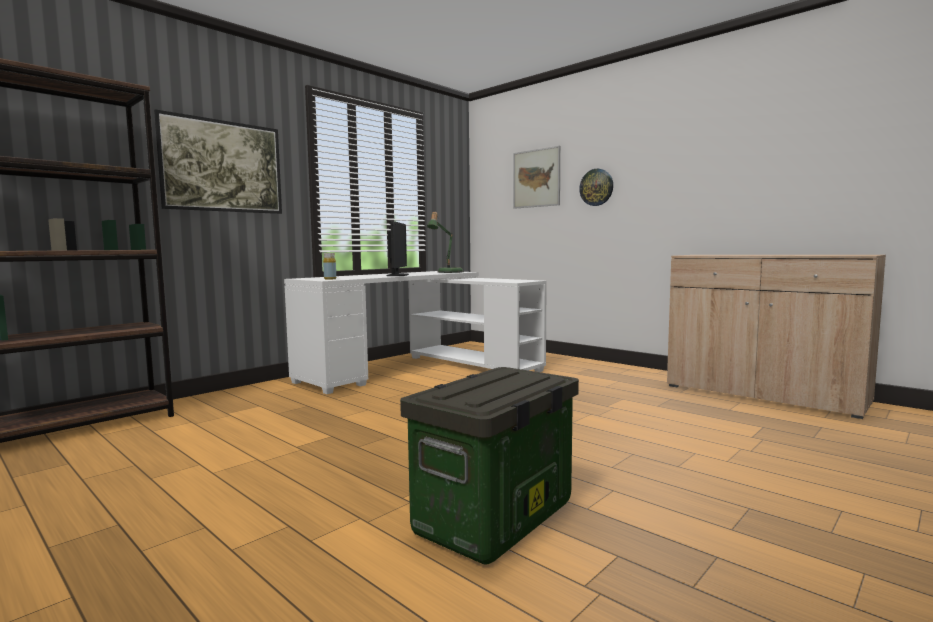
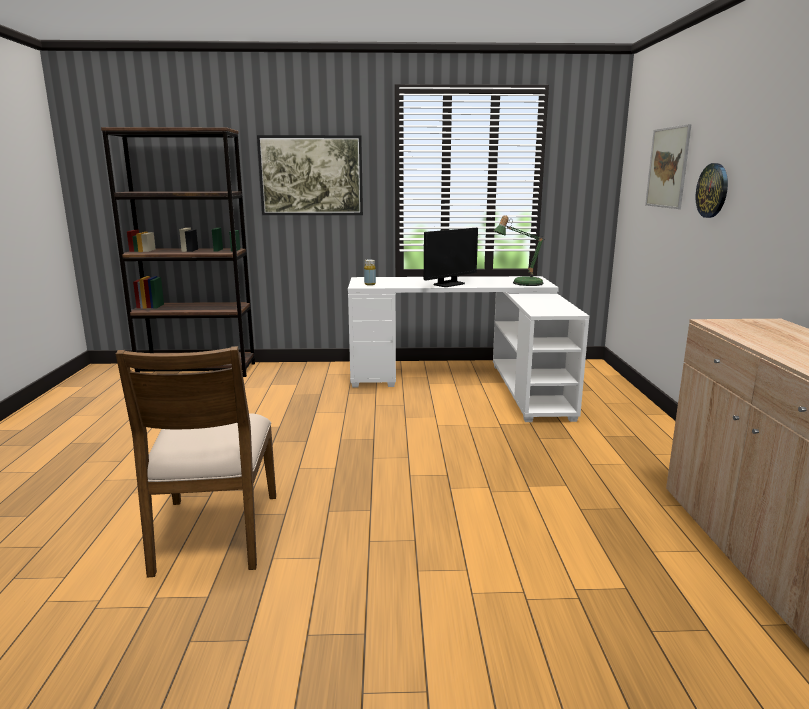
camera: 45 degrees right, 10 degrees up
storage box [400,367,579,565] -> brown chair [116,346,276,577]

